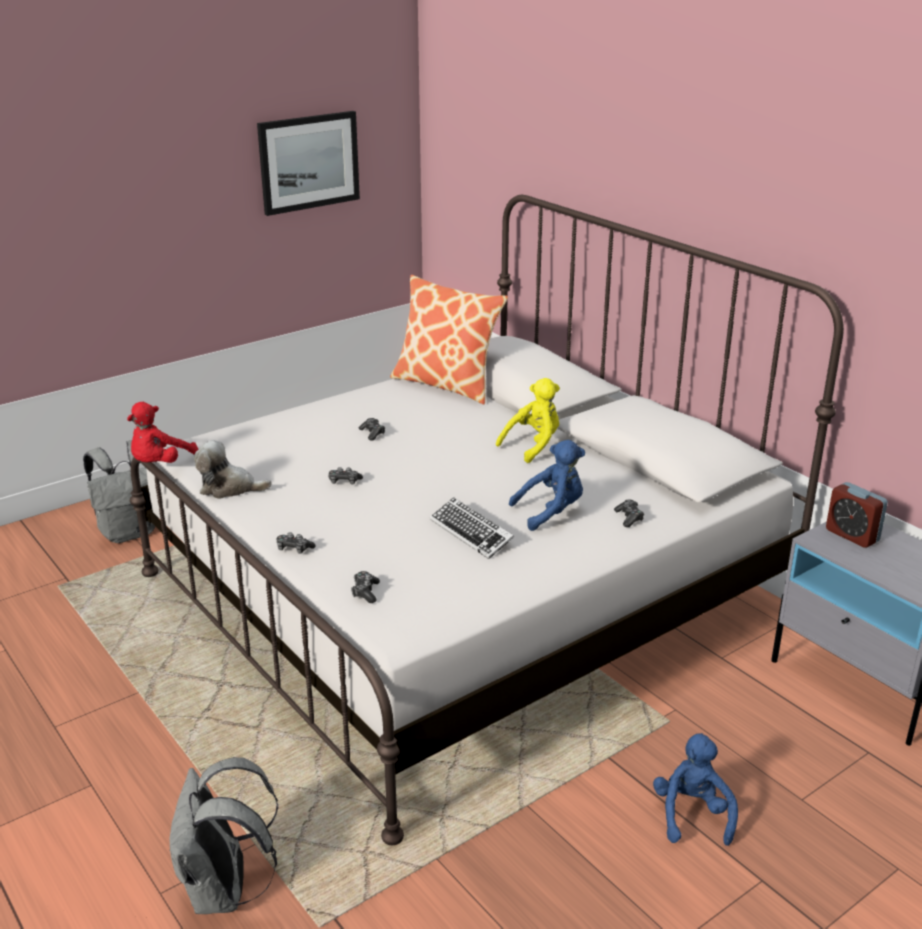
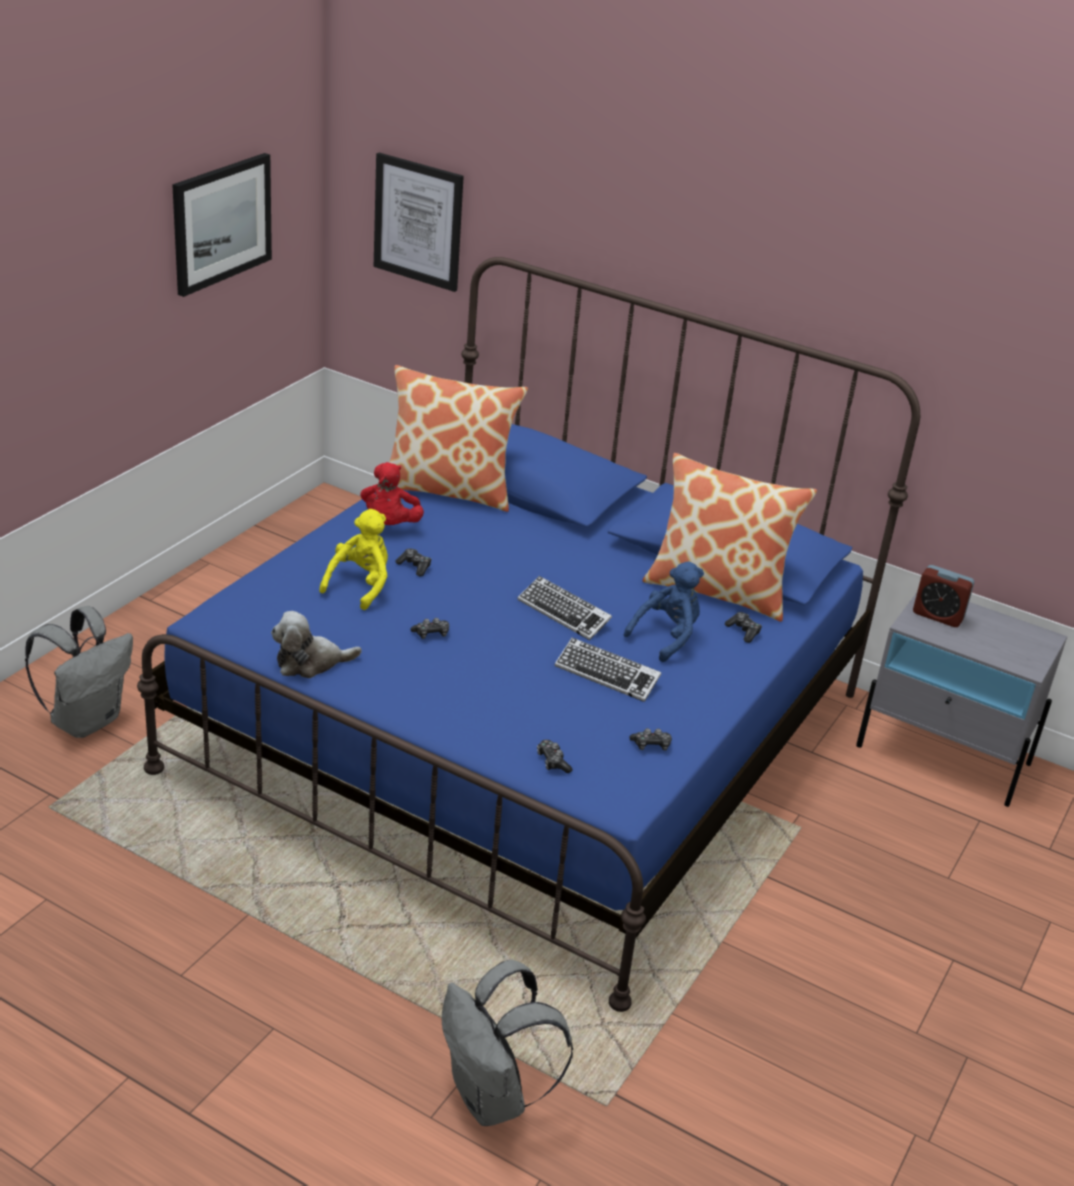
camera: 25 degrees left, 5 degrees up
red plush toy [127,402,199,463] -> red plush toy moved to [360,462,424,525]
white bed [130,195,844,845] -> blue bed [137,257,920,1012]
game controller [277,532,316,554] -> game controller moved to [629,728,672,751]
yellow plush toy [496,378,560,463] -> yellow plush toy moved to [319,509,388,610]
blue plush toy [653,733,738,846] -> none
none -> picture [374,153,464,292]
none -> keyboard [517,576,612,640]
none -> pillow [642,453,817,622]

